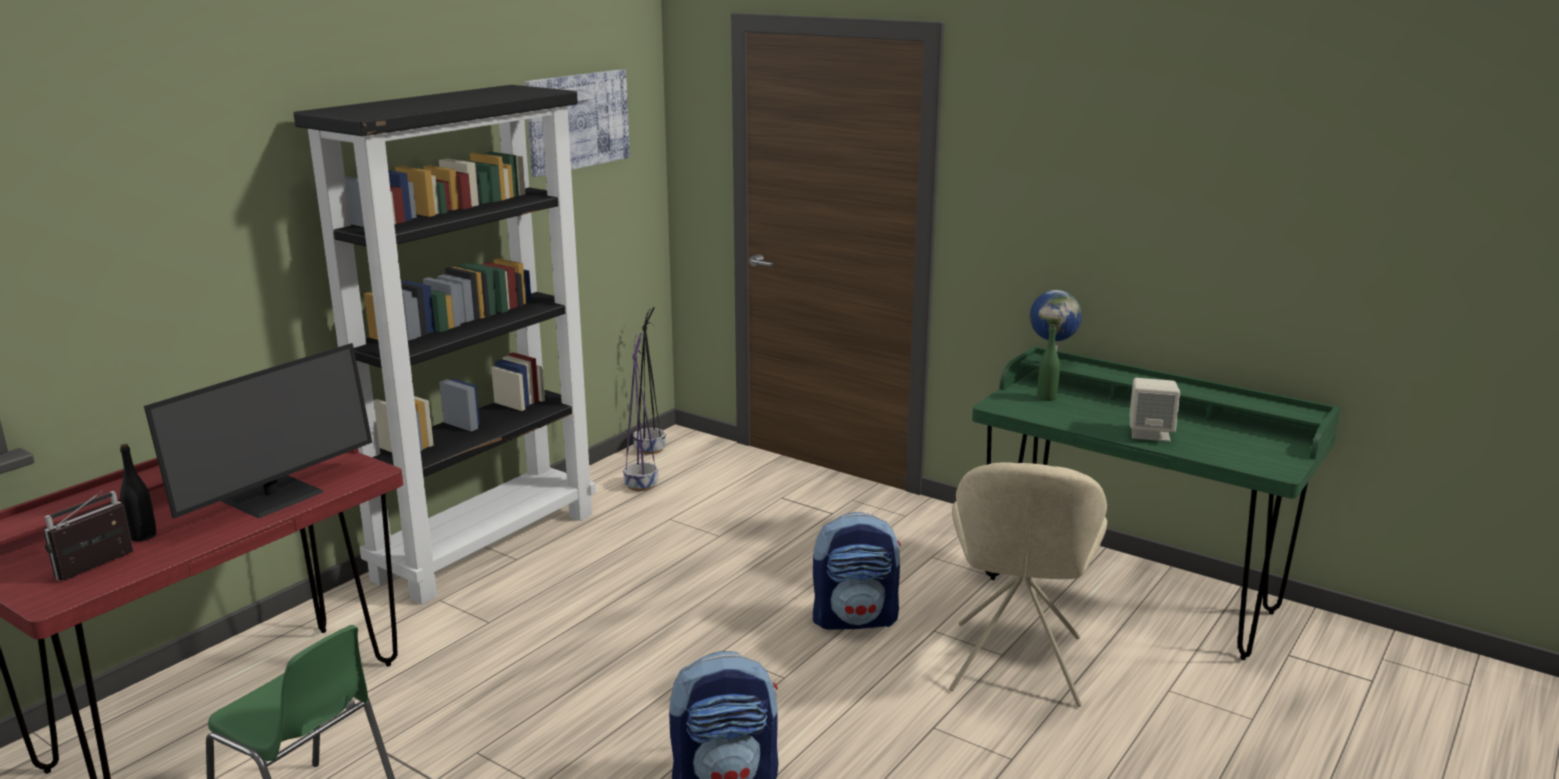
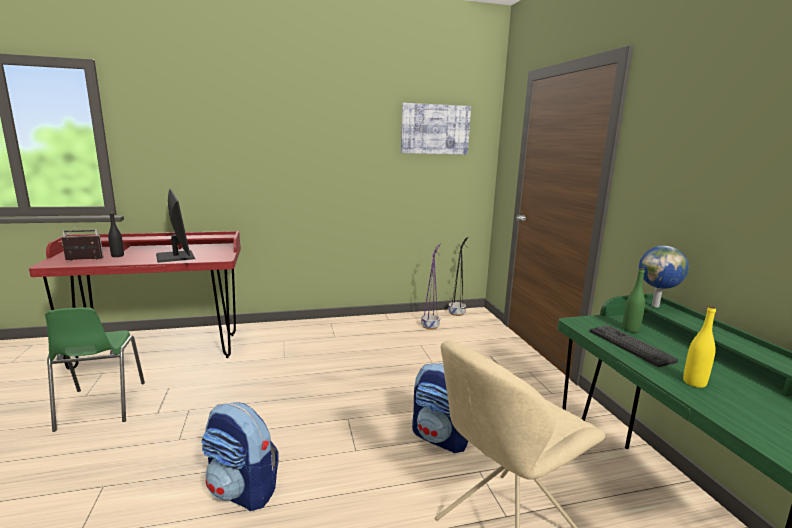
camera: 40 degrees right, 5 degrees down
monitor [144,343,372,518] -> monitor turned 105 degrees counterclockwise [156,189,195,263]
black bookcase [293,85,596,605] -> none
beige speaker [1130,378,1180,442] -> yellow bottle [683,305,716,388]
none -> keyboard [590,325,678,367]

